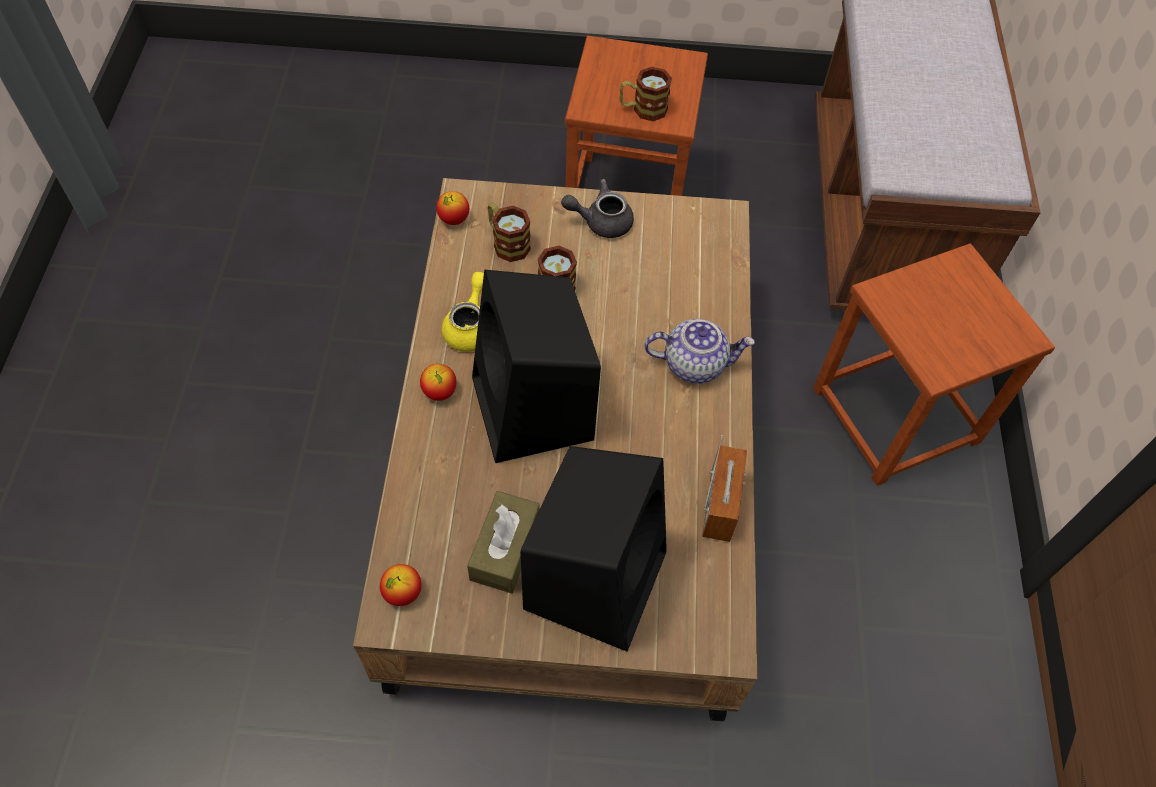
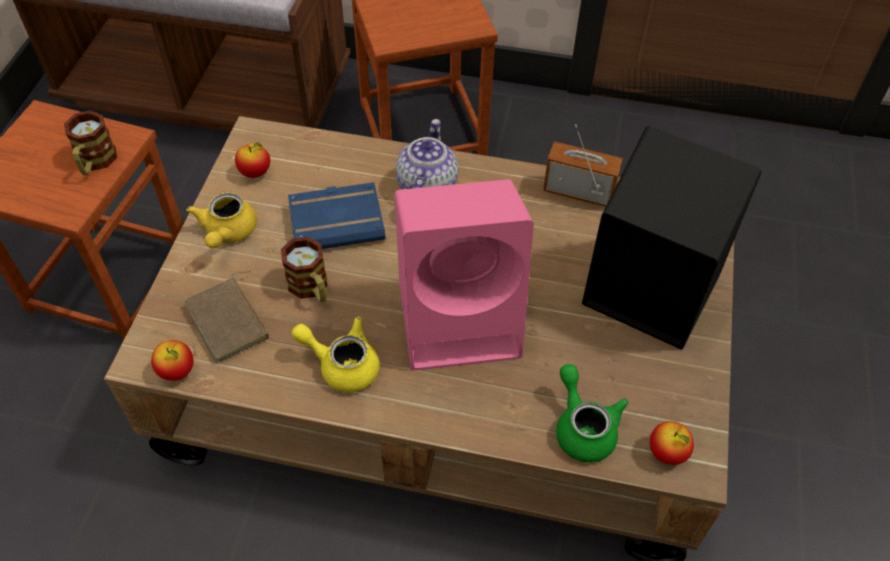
camera: 80 degrees left, 5 degrees down
apple [420,364,456,401] -> apple moved to [235,142,270,178]
brown tissue box [467,491,540,594] -> none
black speaker [472,270,601,463] -> pink speaker [395,179,534,371]
mug [488,203,531,262] -> brown book [183,271,269,363]
grey teapot [561,179,634,238] -> yellow teapot [187,193,257,248]
none -> blue book [288,182,386,249]
none -> green teapot [556,364,628,462]

